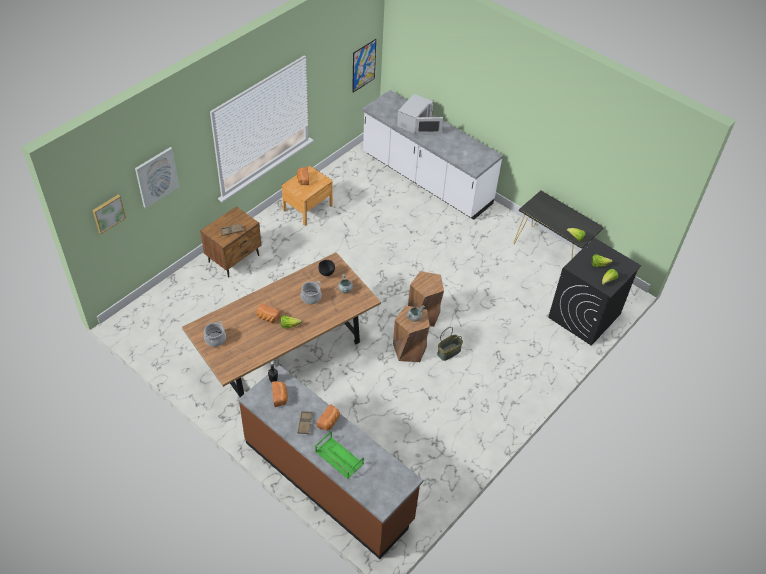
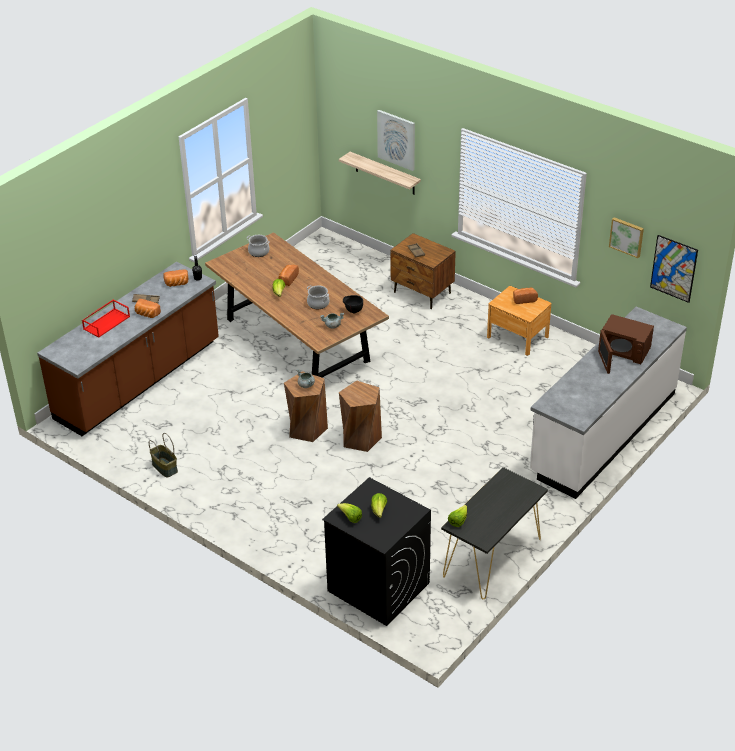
camera: 90 degrees right, 10 degrees down
picture [92,195,126,234] -> picture moved to [609,217,644,258]
green tray [315,431,364,479] -> red tray [82,299,130,338]
white microwave [397,94,443,135] -> brown microwave [598,314,654,374]
basket [437,327,463,361] -> basket moved to [149,433,178,478]
none -> shelf [339,152,421,195]

